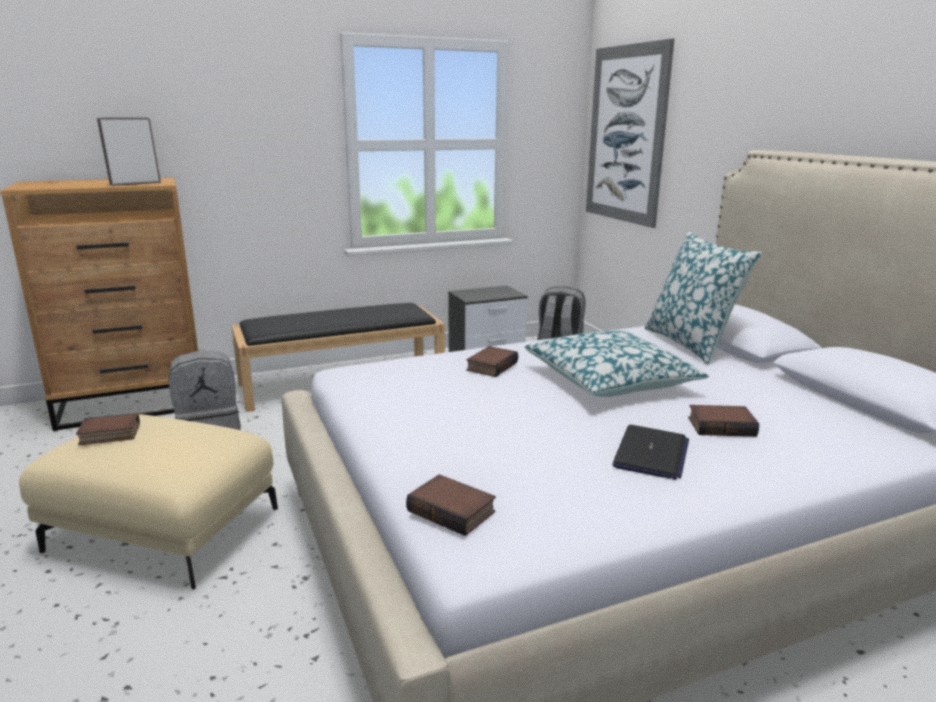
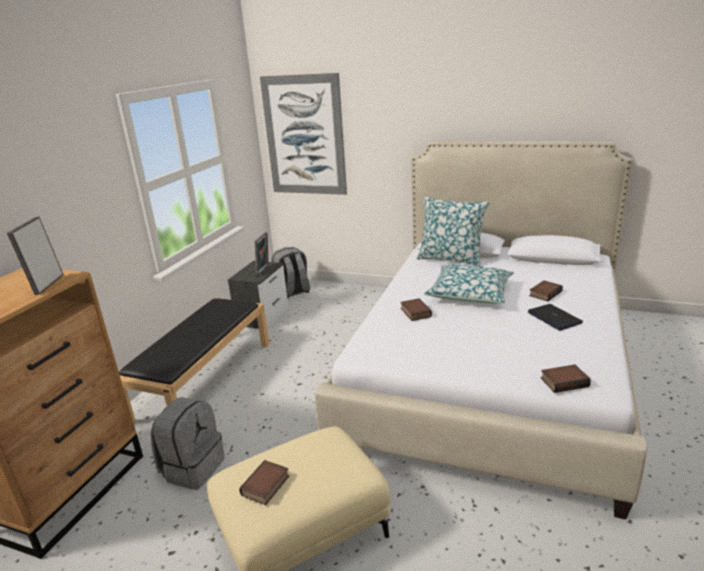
camera: 45 degrees left, 5 degrees up
none -> picture frame [254,232,269,277]

